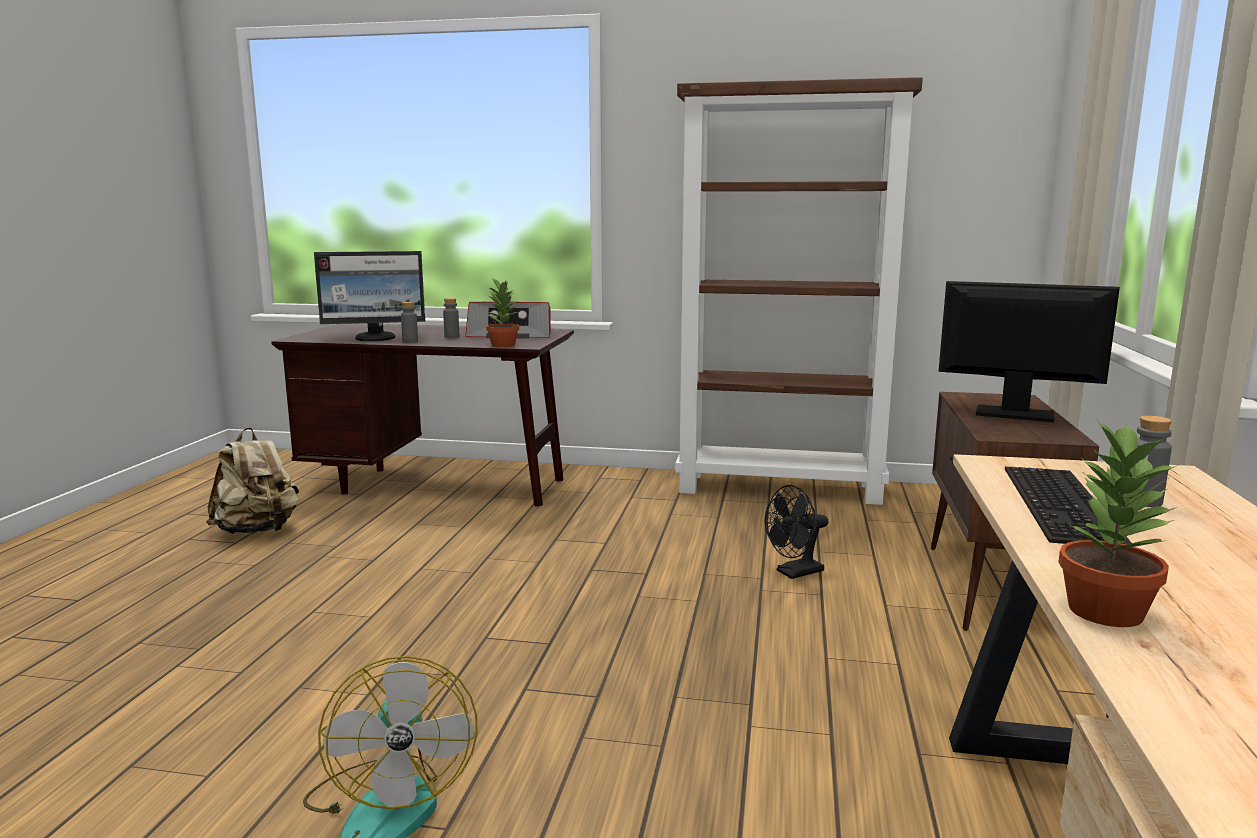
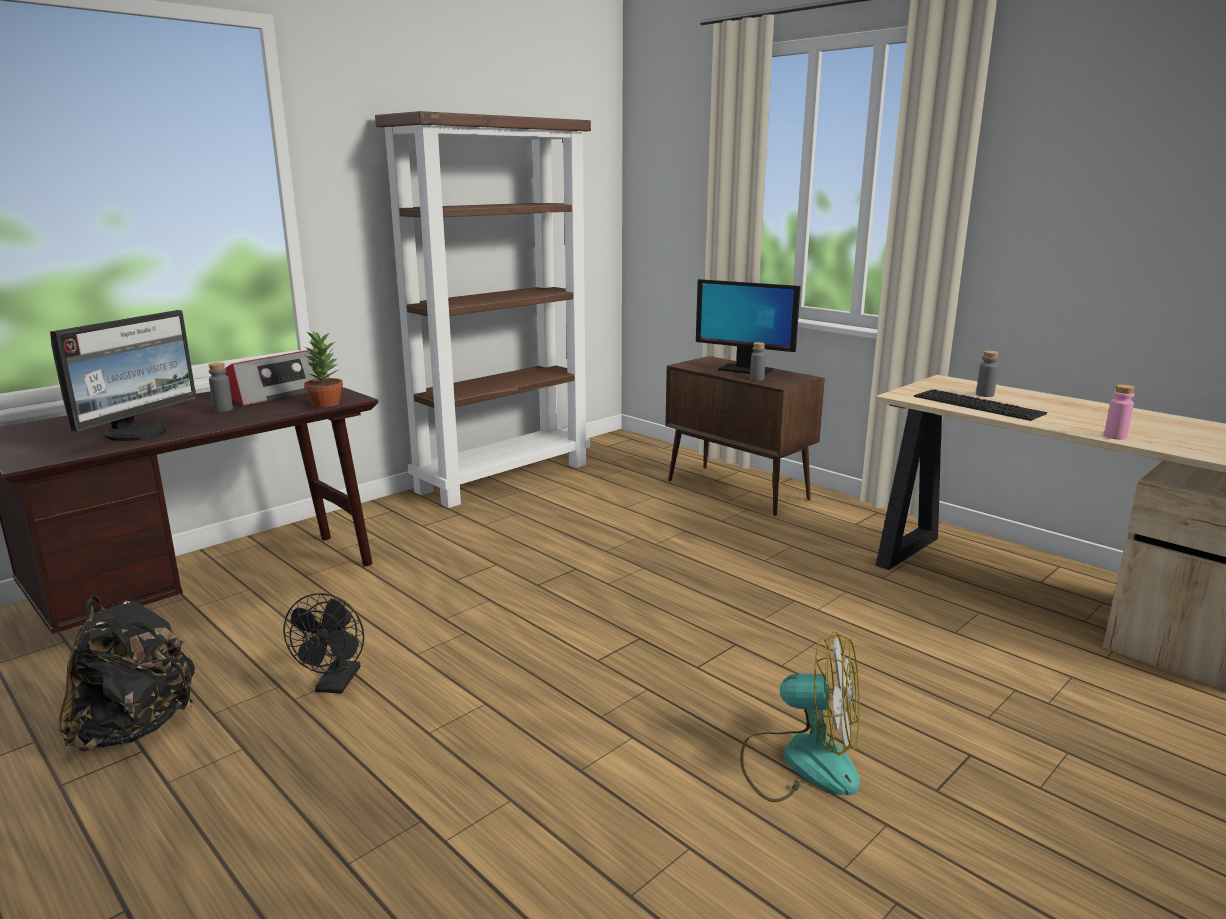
camera: 55 degrees left, 5 degrees up
beige backpack [206,427,299,534] -> black backpack [58,595,195,751]
grey bottle [401,302,418,343] -> grey bottle moved to [750,342,766,381]
black fan [765,485,828,579] -> black fan moved to [283,593,364,694]
monitor [939,281,1120,422] -> monitor turned 120 degrees counterclockwise [696,279,801,375]
potted plant [1058,418,1178,627] -> pink bottle [1104,384,1135,440]

